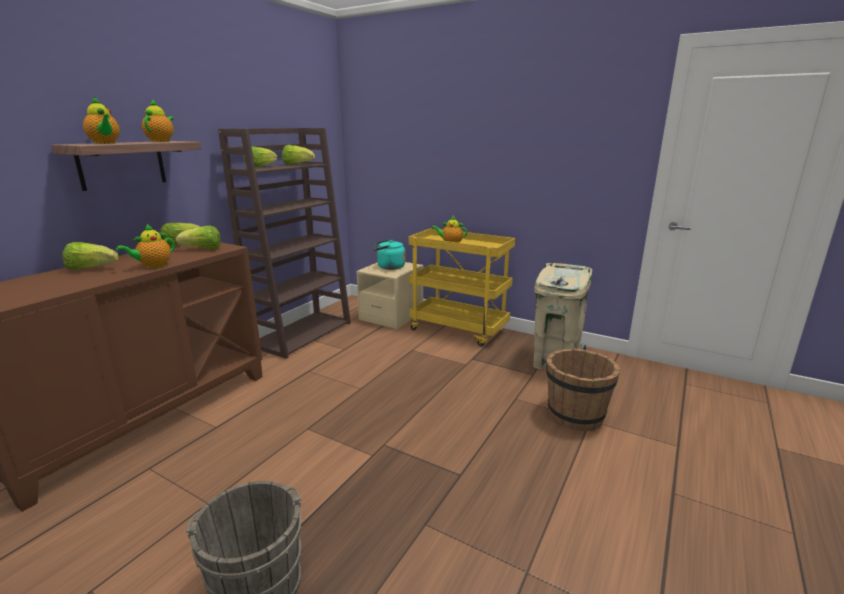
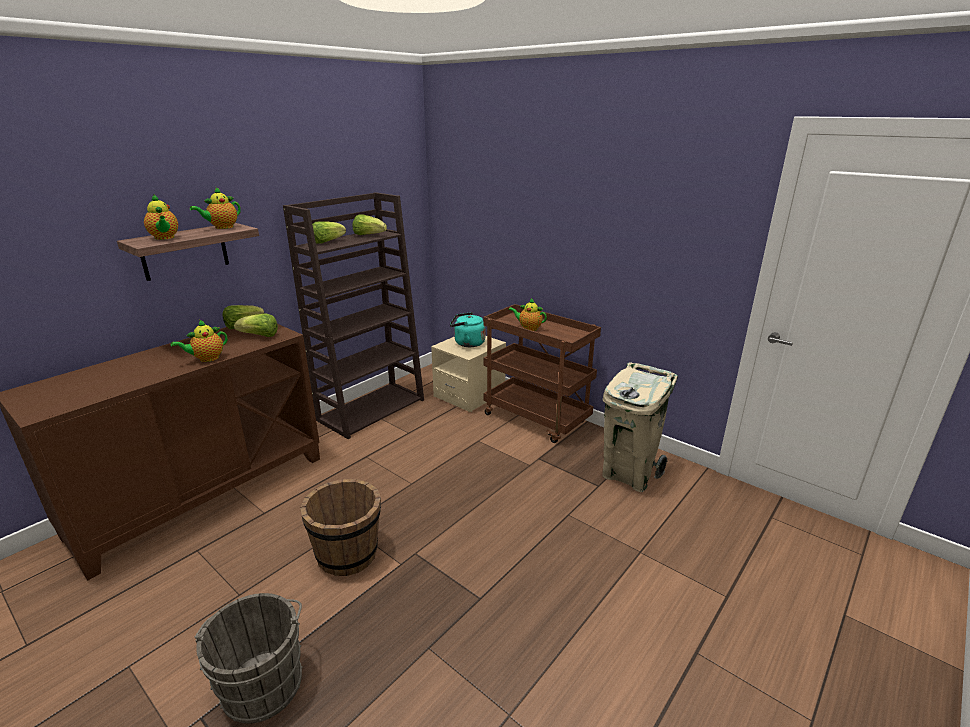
camera: 10 degrees right, 5 degrees up
lettuce [62,242,119,270] -> none
teapot [142,99,174,142] -> teapot turned 150 degrees counterclockwise [190,187,241,229]
yellow cart [408,228,515,346] -> brown cart [483,304,601,443]
brown bucket [546,348,620,431] -> brown bucket moved to [300,479,381,576]

